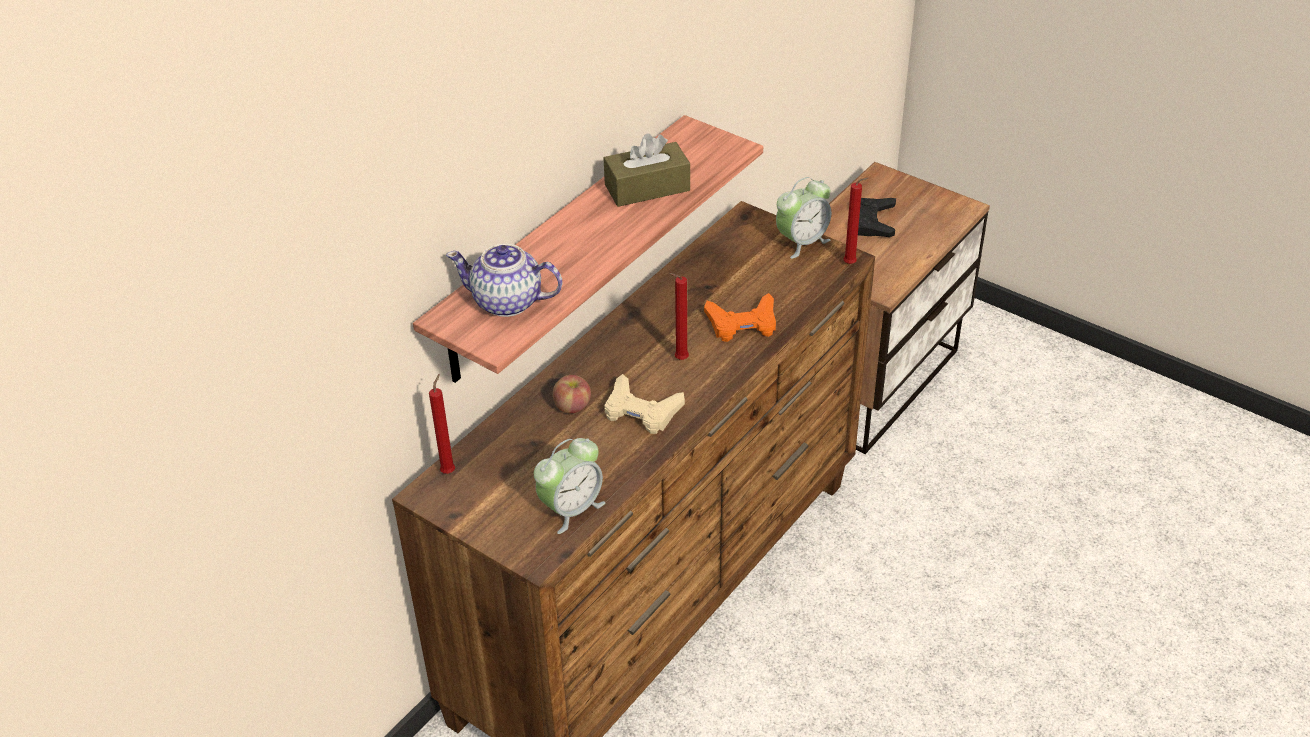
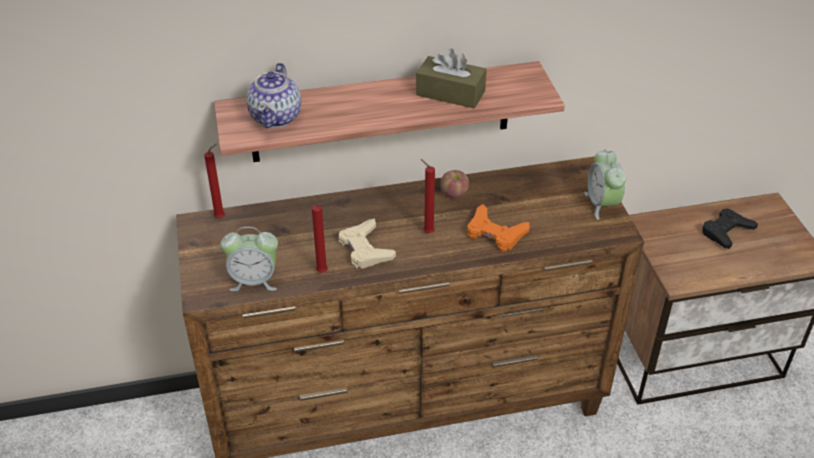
camera: 40 degrees right, 0 degrees up
teapot [446,244,562,317] -> teapot turned 135 degrees counterclockwise [246,63,301,128]
apple [553,375,591,413] -> apple moved to [440,170,469,198]
alarm clock [776,177,831,259] -> alarm clock turned 75 degrees clockwise [584,149,626,220]
red candle [844,177,869,264] -> red candle moved to [312,204,328,273]

